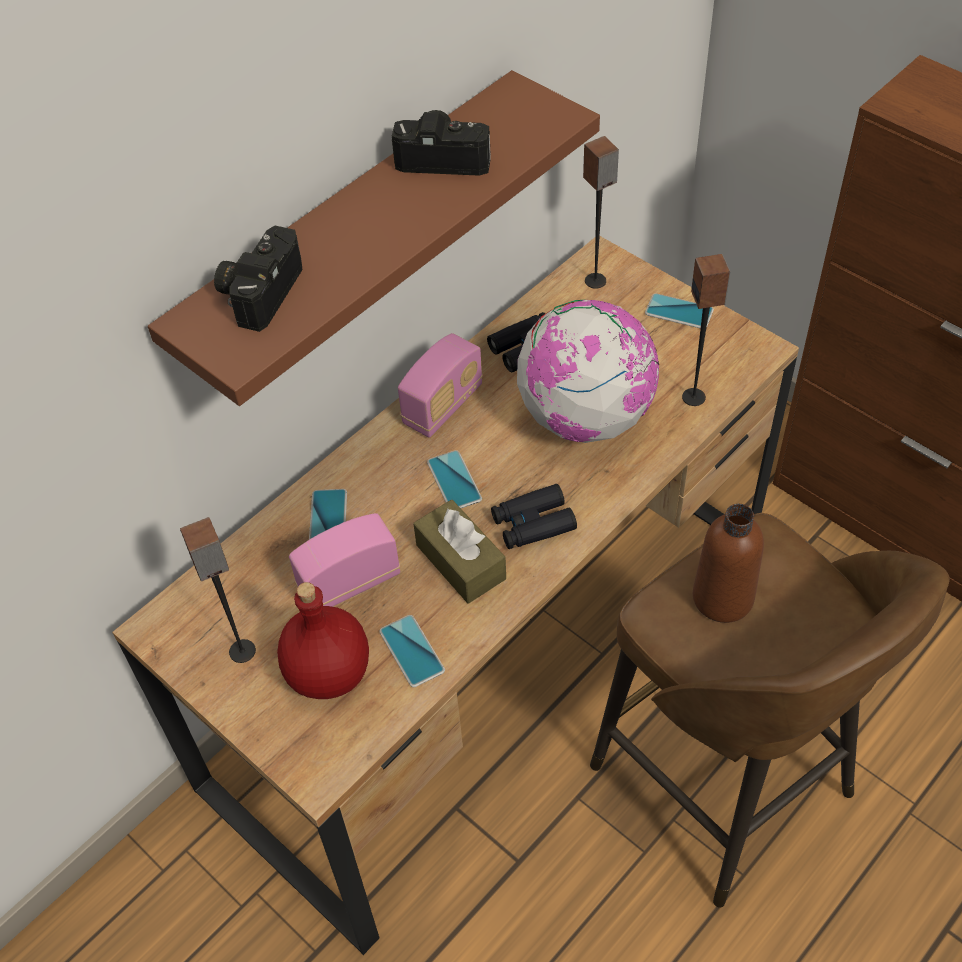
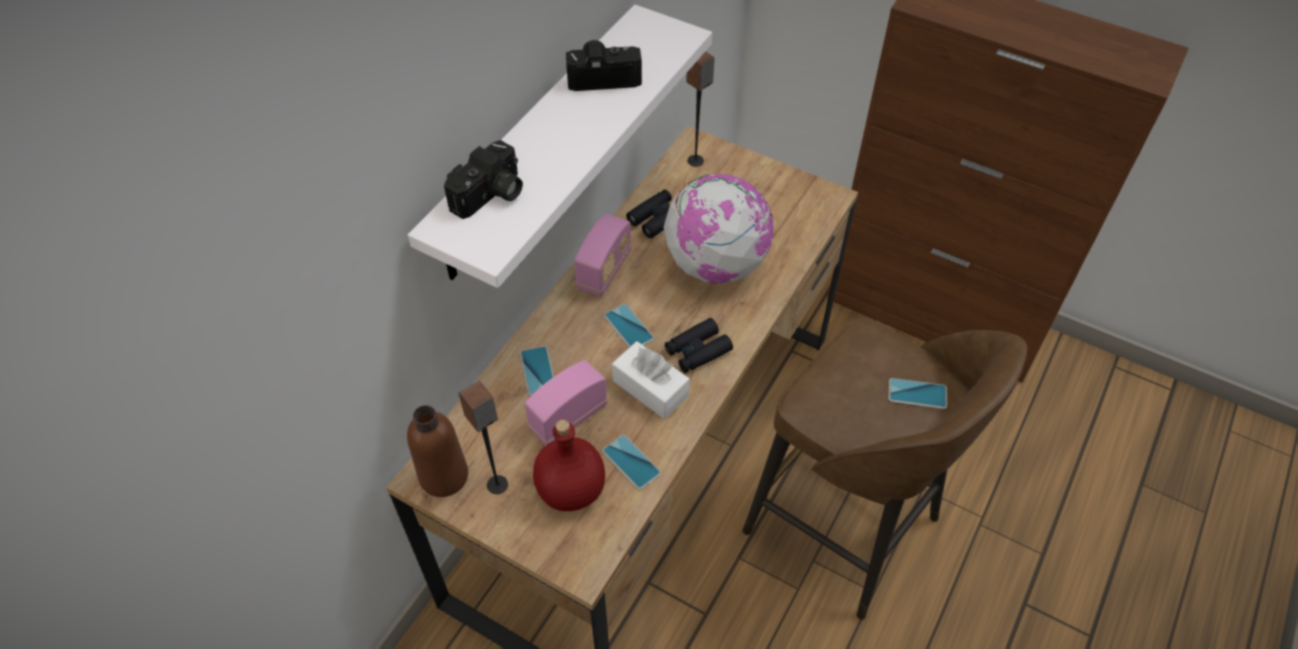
camera: 15 degrees left, 0 degrees up
brown shelf [148,70,600,406] -> white shelf [408,4,712,288]
camera [214,226,303,332] -> camera turned 150 degrees counterclockwise [444,140,523,219]
brown tissue box [413,500,506,603] -> white tissue box [612,341,690,419]
phone [645,293,714,329] -> phone moved to [888,378,947,409]
speaker [682,254,730,406] -> none
brown bottle [693,504,764,623] -> brown bottle moved to [407,405,468,497]

